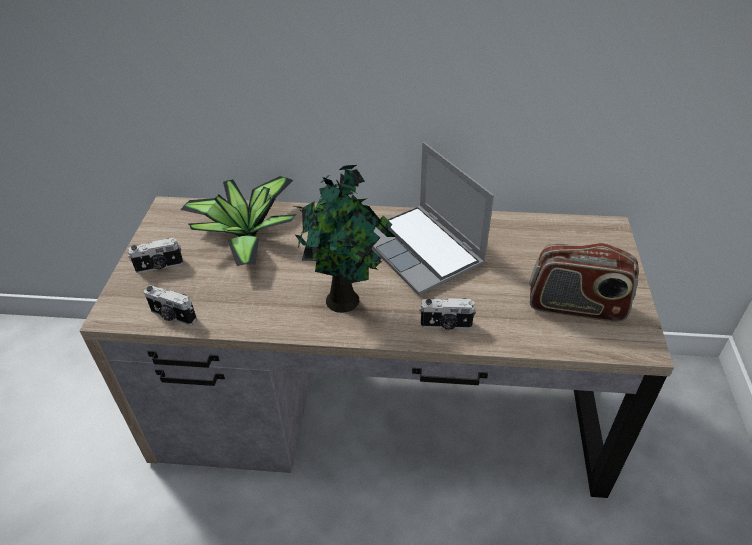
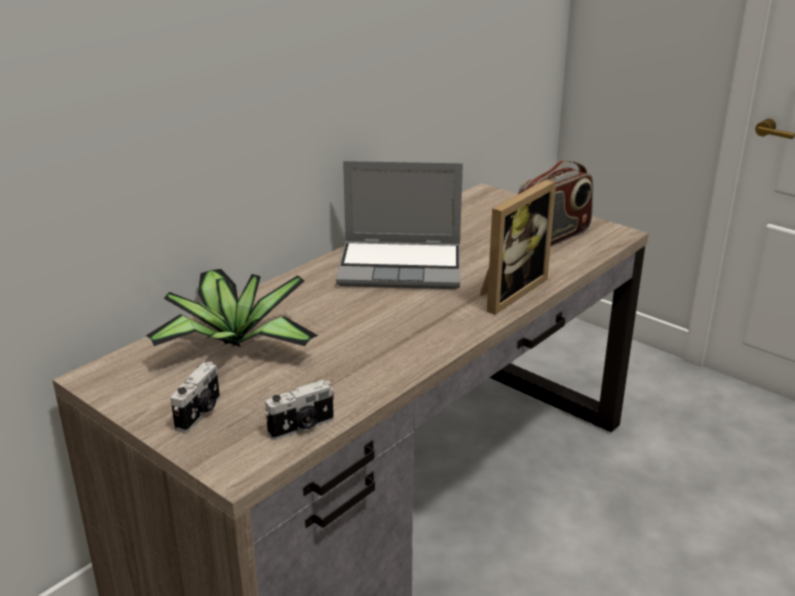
camera: 55 degrees left, 15 degrees down
potted plant [294,165,395,313] -> none
camera [419,298,476,330] -> picture frame [480,179,556,315]

